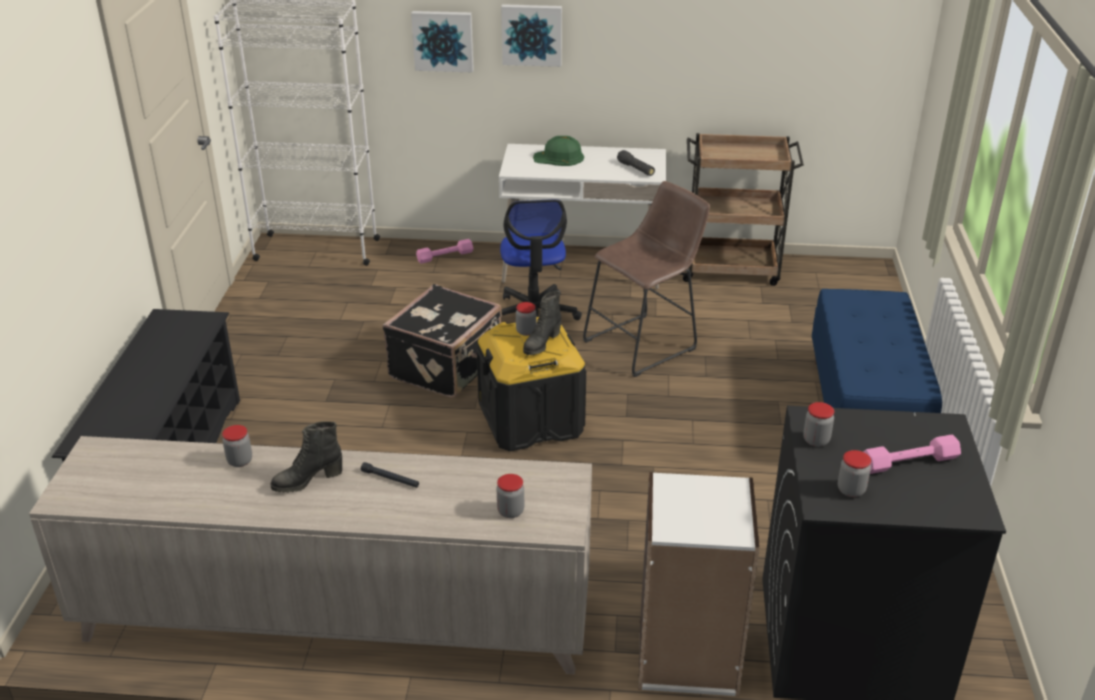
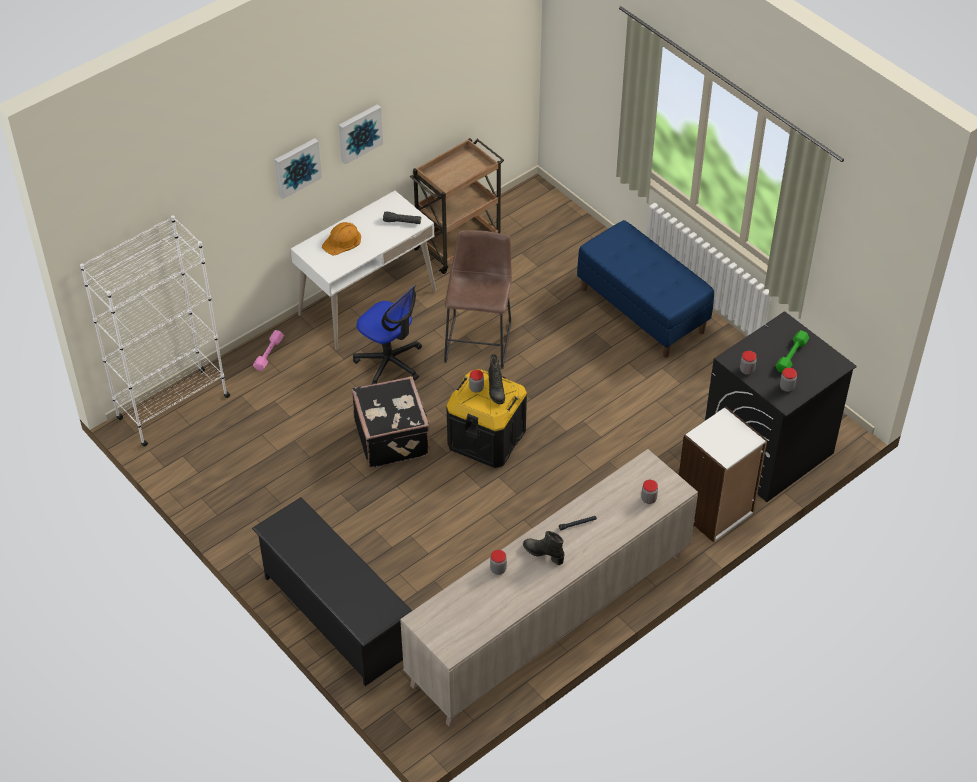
camera: 45 degrees left, 15 degrees up
black boot [270,421,342,493] -> black boot turned 105 degrees clockwise [523,531,564,565]
picture [411,11,474,72] -> picture moved to [339,104,383,165]
green hard hat [533,136,584,166] -> orange hard hat [322,222,361,255]
pink dumbbell [863,435,961,474] -> green dumbbell [775,330,809,373]

